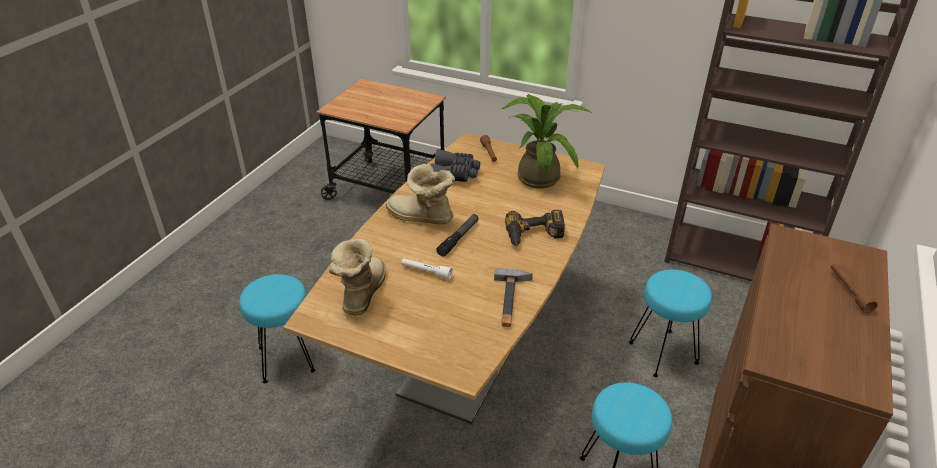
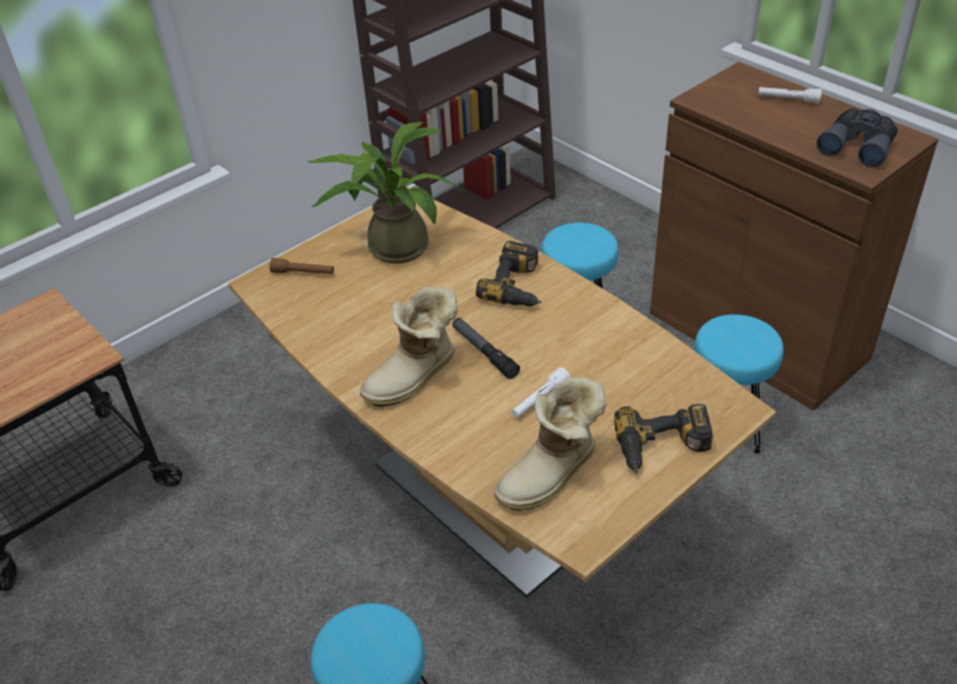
camera: 65 degrees left, 5 degrees up
boot [329,239,386,316] -> boot turned 75 degrees counterclockwise [494,376,606,511]
grey binoculars [430,149,480,182] -> grey binoculars moved to [816,108,898,168]
hammer [494,268,533,327] -> none
brown flashlight [831,263,878,313] -> white flashlight [758,87,822,103]
none -> power drill [614,404,713,473]

